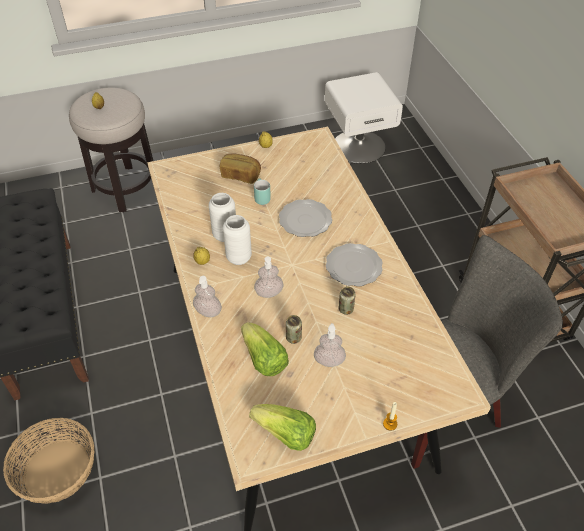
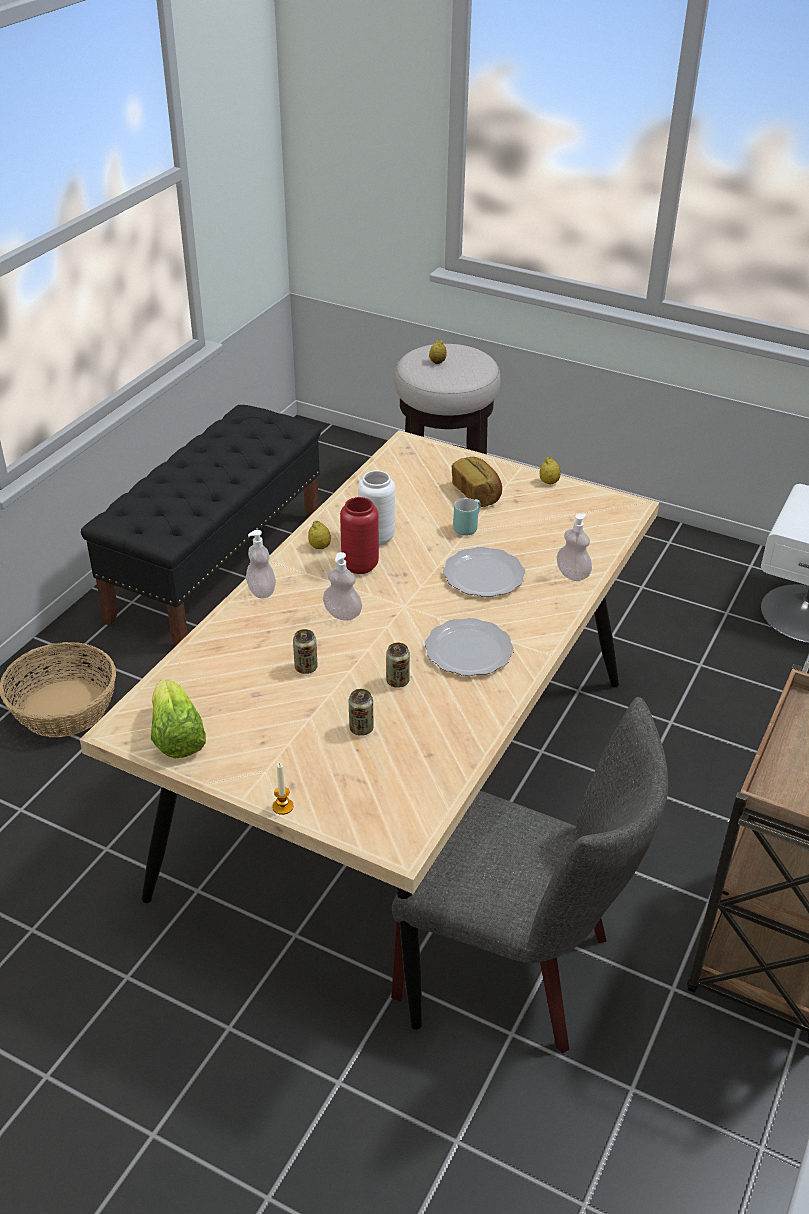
camera: 45 degrees right, 10 degrees down
white vase [223,215,252,265] -> red vase [340,497,379,574]
lettuce [241,322,289,376] -> none
soap dispenser [314,323,346,367] -> soap dispenser moved to [556,514,592,581]
none -> can [349,689,374,736]

